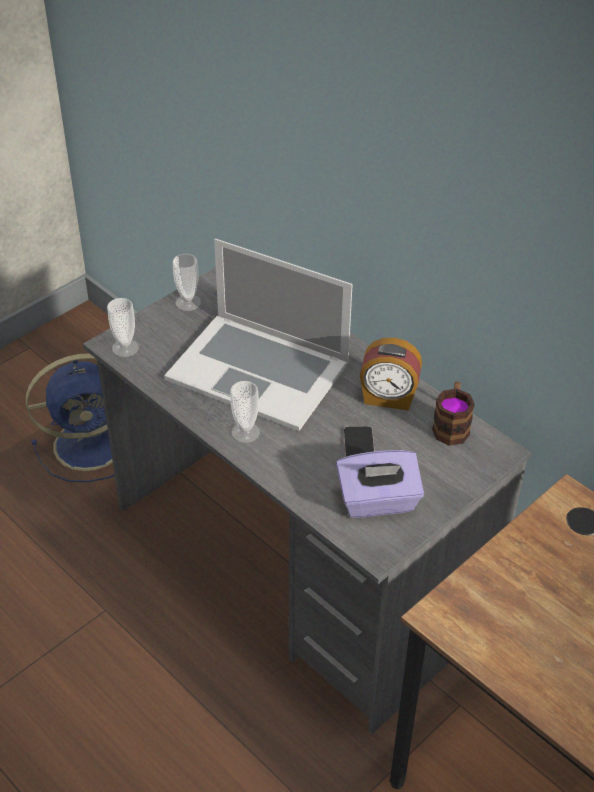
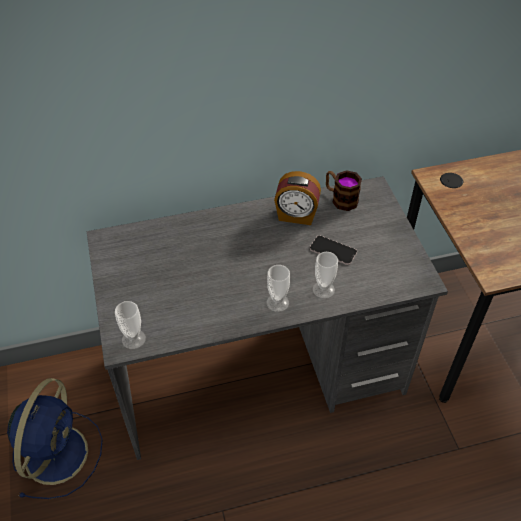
camera: 60 degrees left, 5 degrees up
laptop [164,239,353,431] -> none
cup [173,254,201,311] -> cup moved to [313,252,338,299]
purple tissue box [336,450,424,518] -> none
alarm clock [360,338,422,410] -> alarm clock turned 60 degrees clockwise [274,171,321,225]

